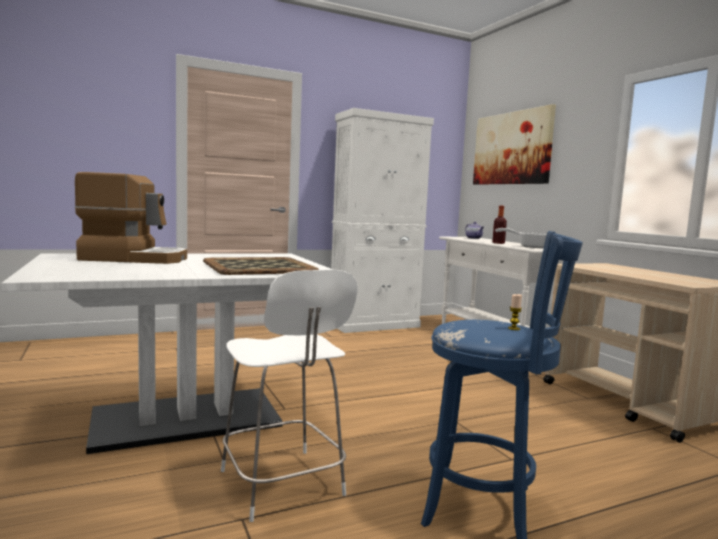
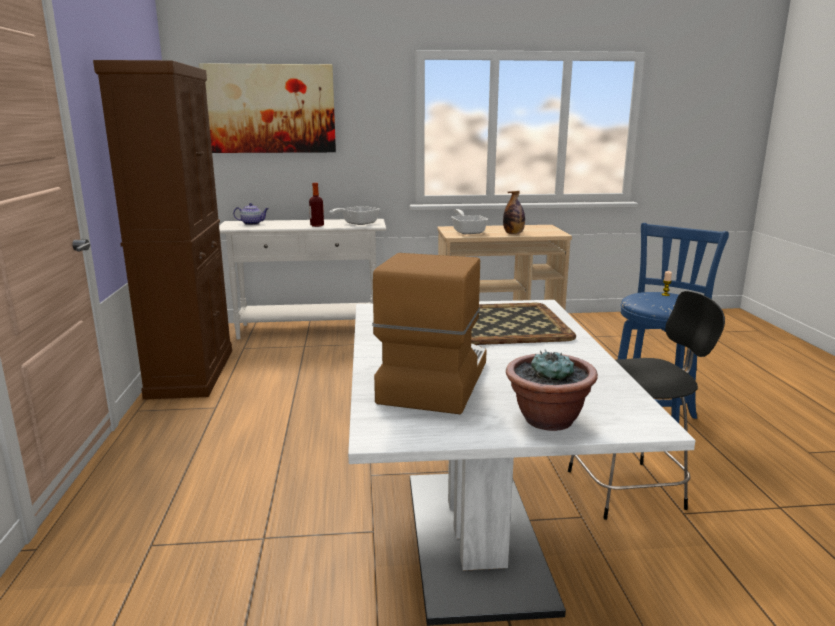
camera: 70 degrees left, 10 degrees up
white chair [221,270,358,522] -> black chair [568,291,725,520]
white cabinet [331,108,434,333] -> brown cabinet [93,60,232,400]
none -> frying pan [452,209,488,234]
none -> bottle [503,190,525,234]
none -> potted plant [506,349,598,431]

